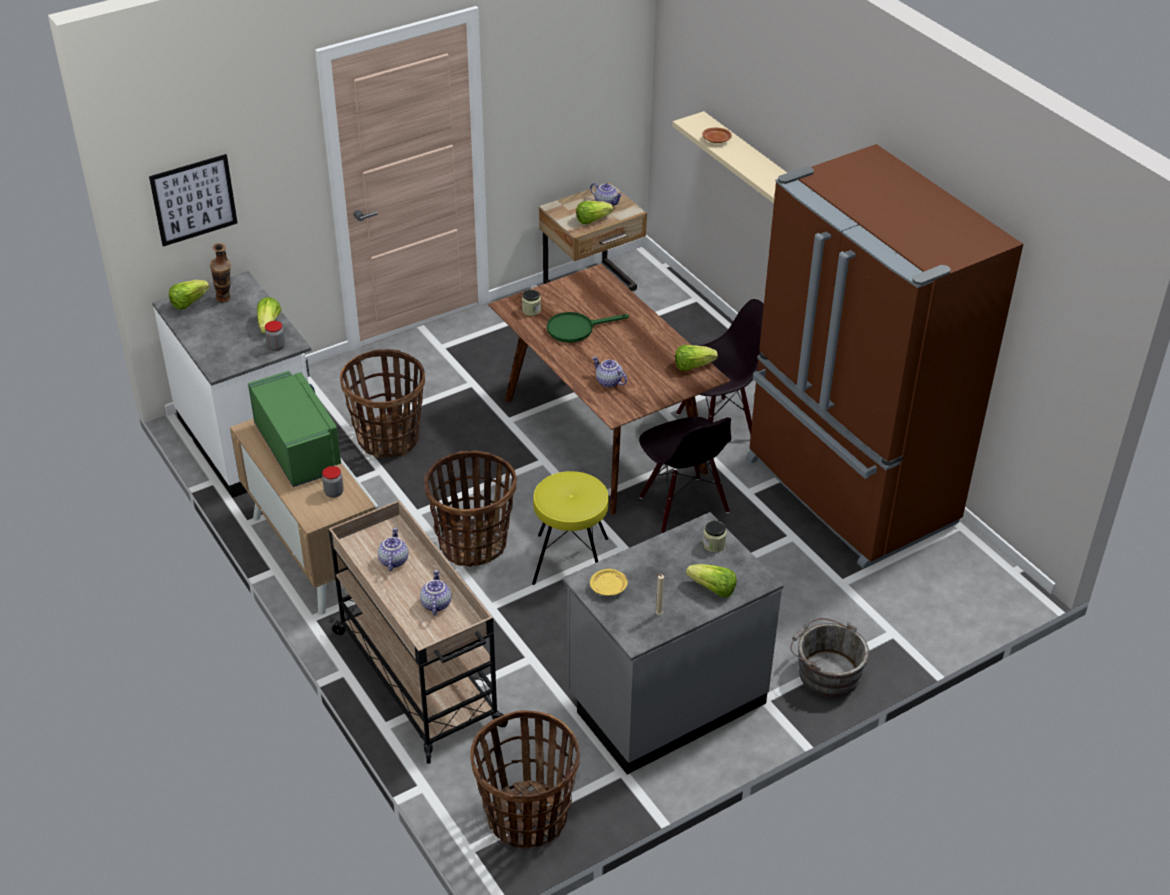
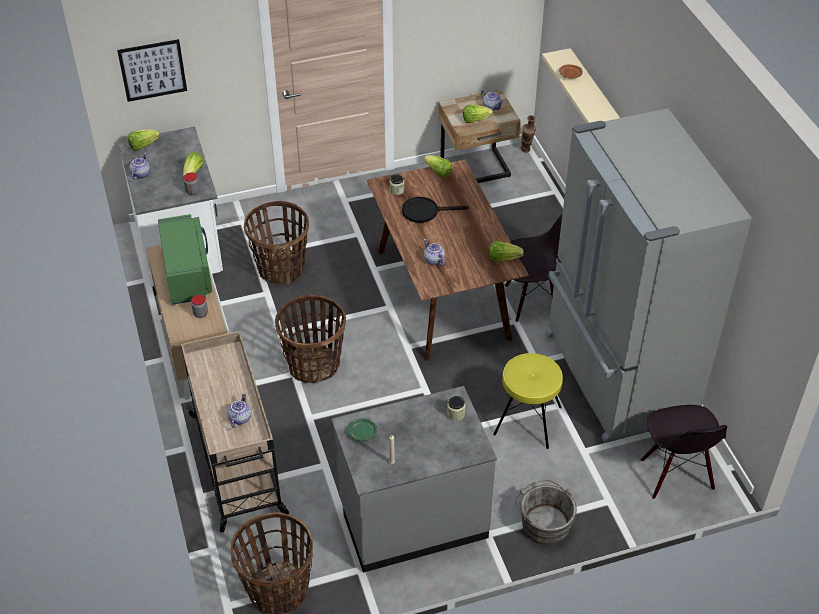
camera: 15 degrees right, 5 degrees up
vase [210,243,231,302] -> vase moved to [521,115,536,153]
teapot [378,527,408,571] -> teapot moved to [129,153,150,180]
yellow stool [532,471,609,585] -> yellow stool moved to [493,353,563,449]
green frying pan [547,312,629,343] -> black frying pan [402,197,469,223]
yellow plate [590,569,628,596] -> green plate [348,418,377,441]
black chair [639,417,731,533] -> black chair moved to [640,405,728,499]
lettuce [686,564,737,598] -> lettuce moved to [424,155,452,178]
brown fridge [746,144,1023,569] -> grey fridge [545,108,752,443]

